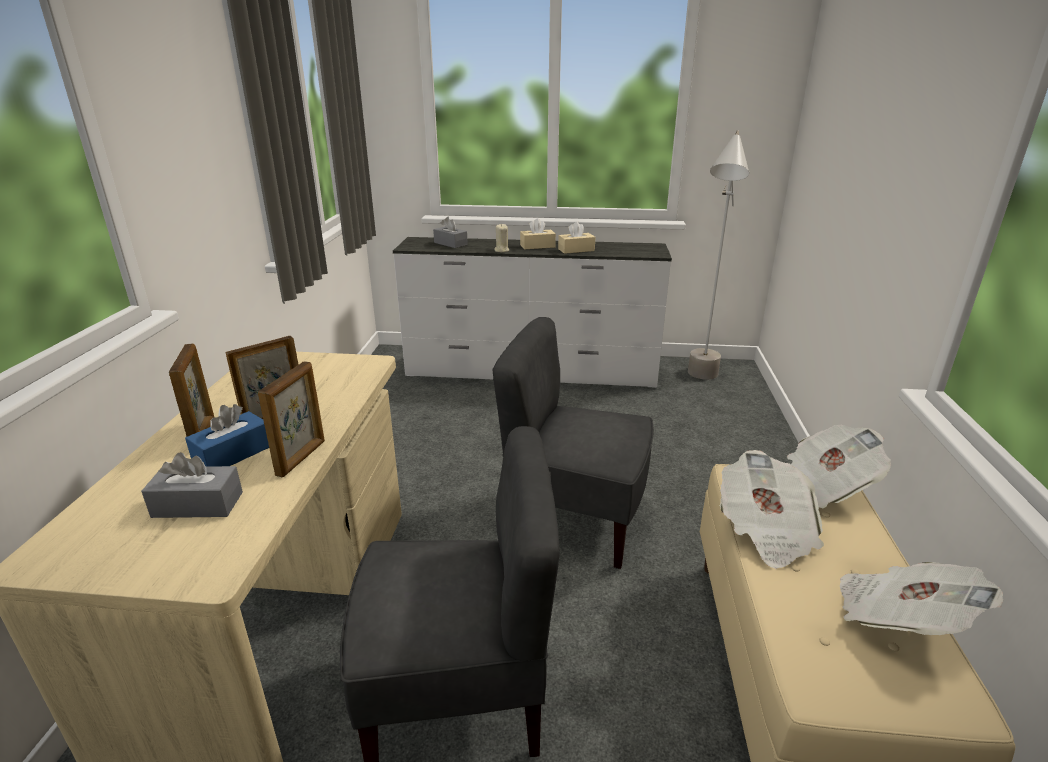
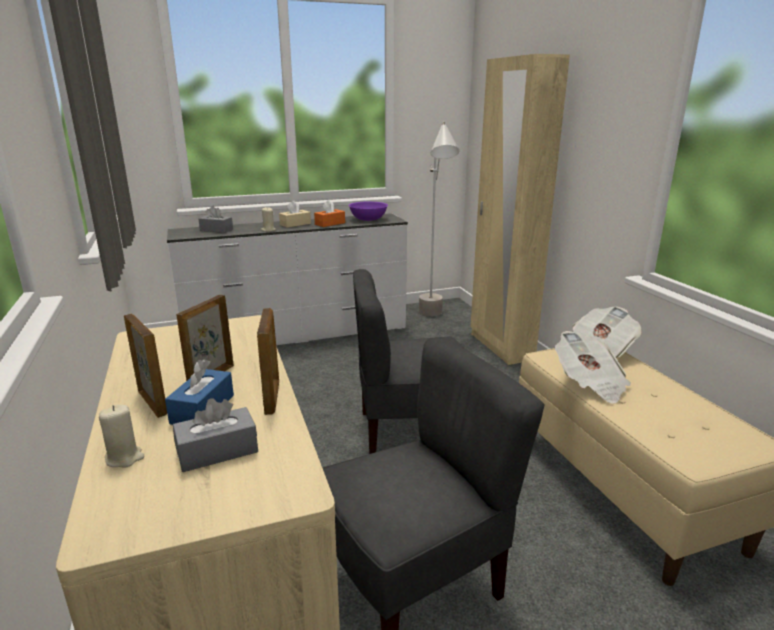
camera: 25 degrees left, 5 degrees down
beige tissue box [558,221,595,254] -> orange tissue box [314,200,345,227]
newspaper [840,562,1004,635] -> none
none -> beige candle [99,405,144,468]
none -> purple bowl [348,201,388,221]
none -> beige wardrobe [471,54,570,365]

